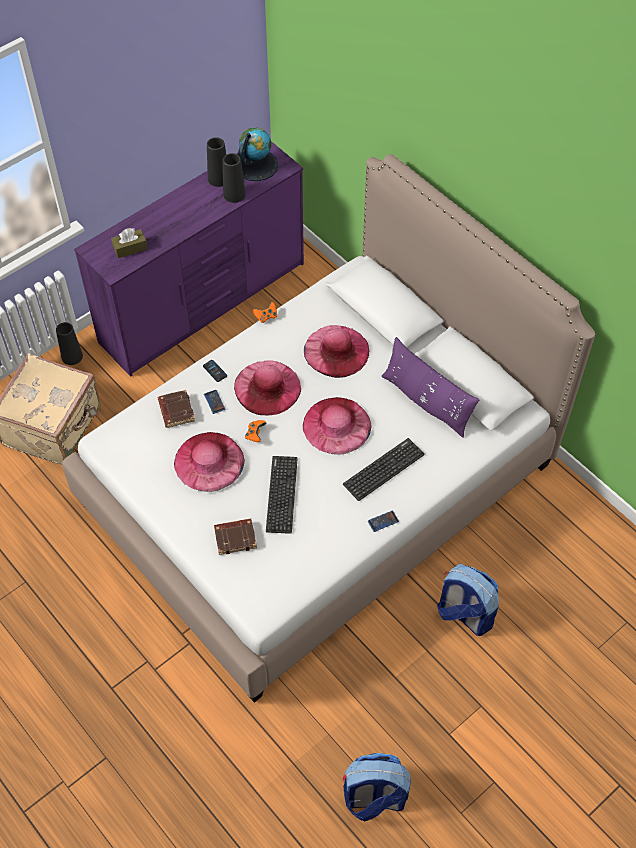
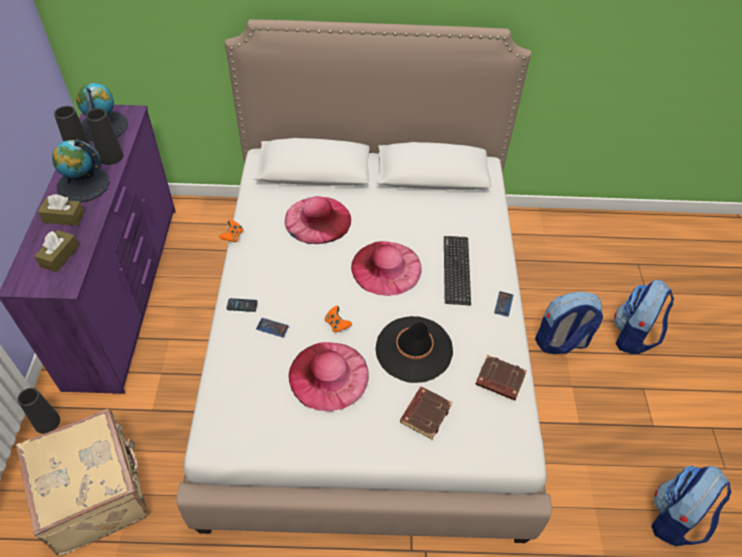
camera: 50 degrees left, 5 degrees down
brown book [158,390,195,428] -> brown book moved to [476,355,527,401]
pink hat [234,360,301,415] -> none
keyboard [266,456,298,534] -> black hat [375,316,453,383]
purple pillow [382,337,479,438] -> none
none -> brown tissue box [38,194,85,226]
none -> globe [52,139,110,203]
none -> backpack [614,280,674,355]

